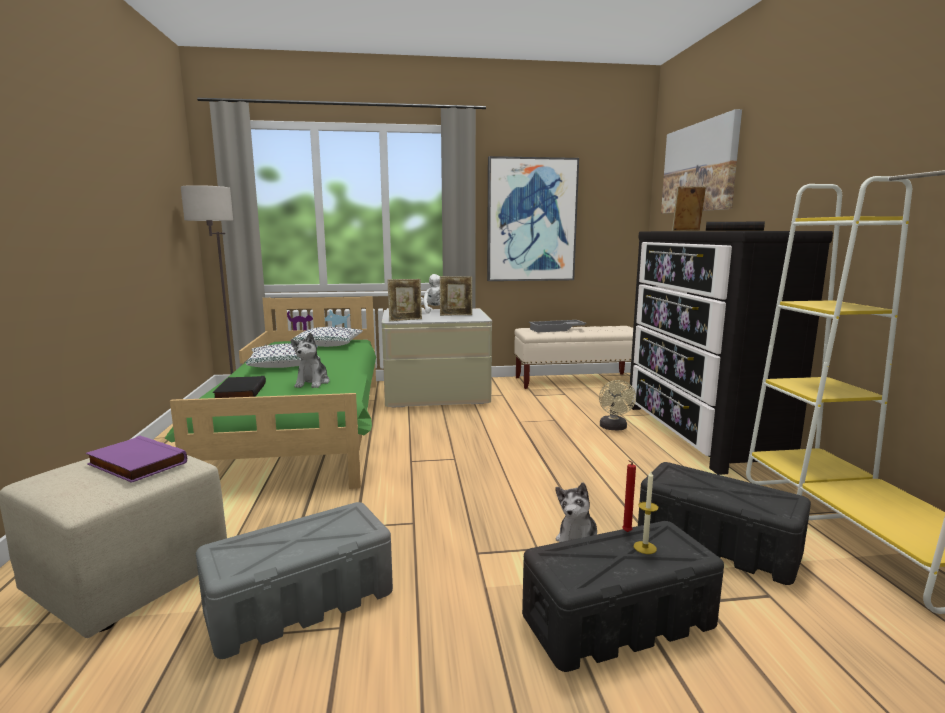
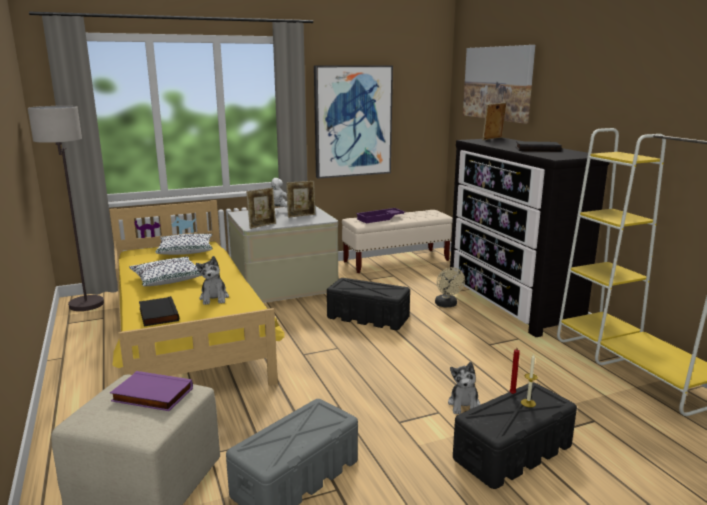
camera: 15 degrees left, 5 degrees up
green bed [165,296,376,489] -> yellow bed [109,200,285,386]
grey tray [529,320,587,333] -> purple tray [356,208,405,223]
black storage box [638,462,811,585] -> black storage box moved to [327,278,410,330]

